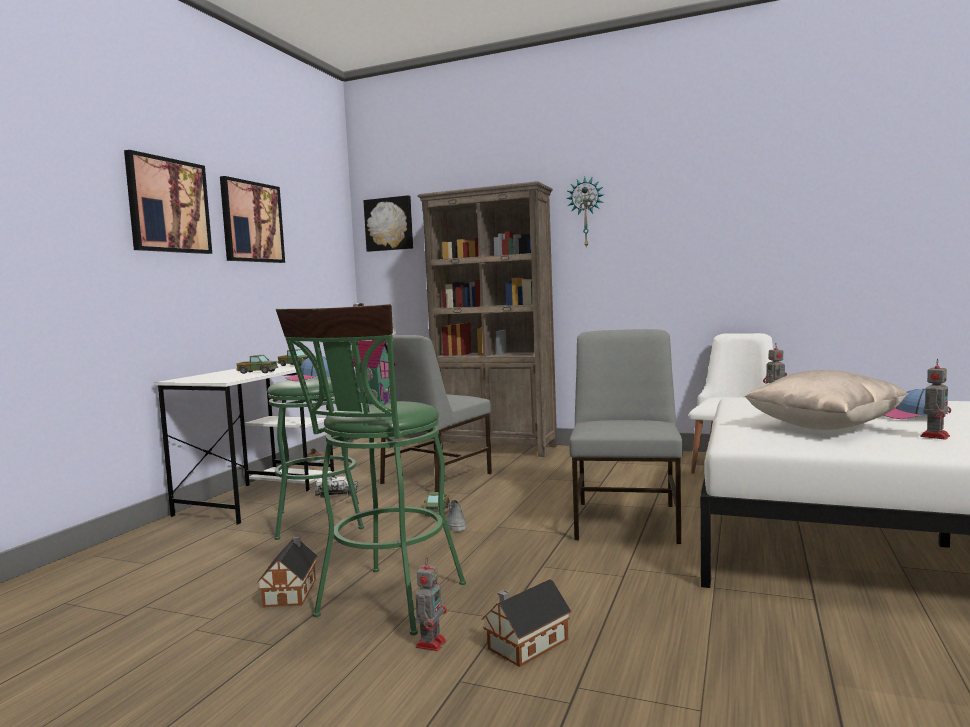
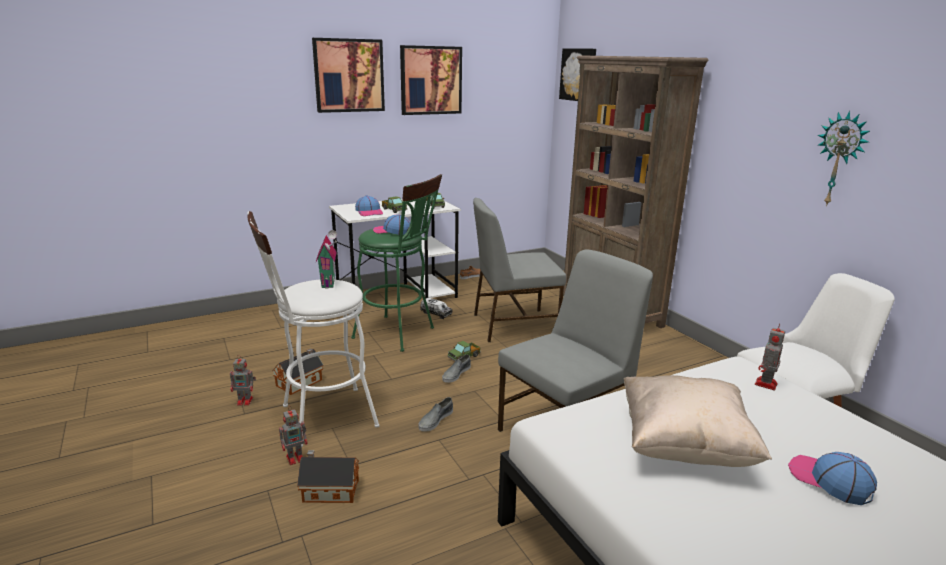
camera: 40 degrees right, 15 degrees up
green stool [276,304,466,635] -> white stool [247,211,380,447]
wall clock [566,177,604,249] -> wall clock moved to [817,111,870,206]
toy robot [920,359,951,440] -> toy robot moved to [230,355,256,406]
none -> cap [355,195,383,216]
none -> grey shoe [419,397,453,432]

